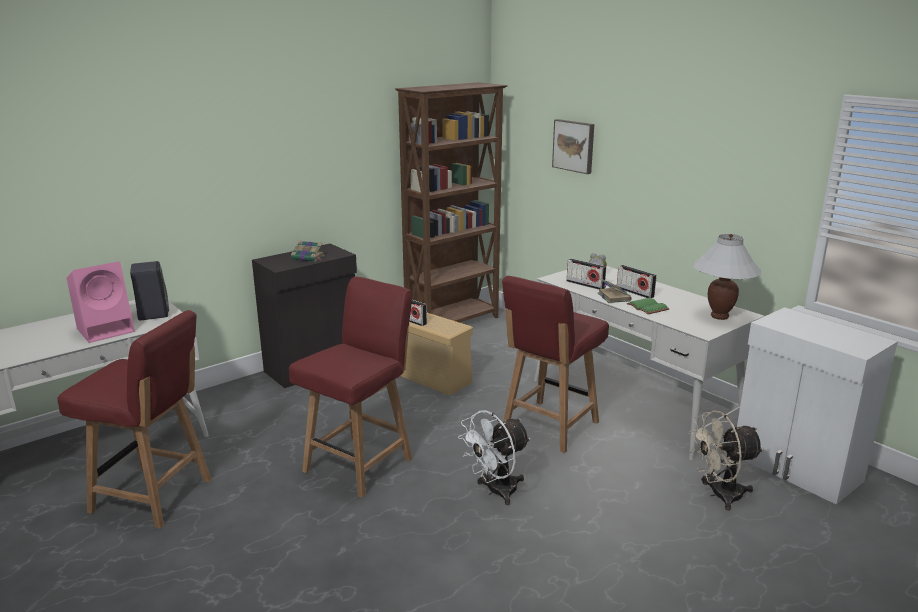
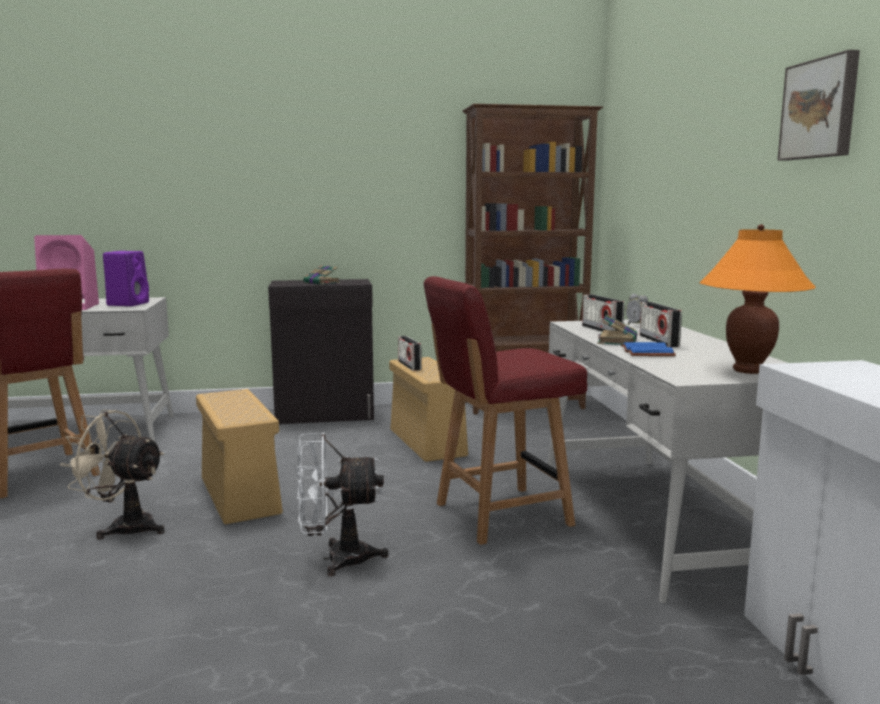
camera: 30 degrees right, 10 degrees down
black speaker [130,261,169,320] -> purple speaker [103,251,149,306]
red chair [289,277,413,498] -> beige storage box [196,389,283,524]
picture [552,119,594,174] -> picture moved to [777,50,860,161]
green book [627,298,669,314] -> blue book [621,342,676,356]
beige fan [688,411,764,511] -> beige fan moved to [60,410,164,540]
white table lamp [692,234,761,320] -> orange table lamp [700,224,816,374]

